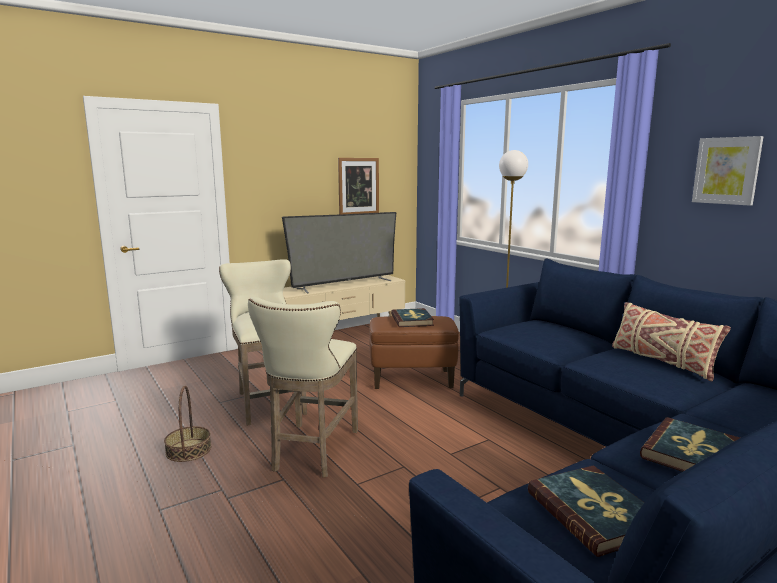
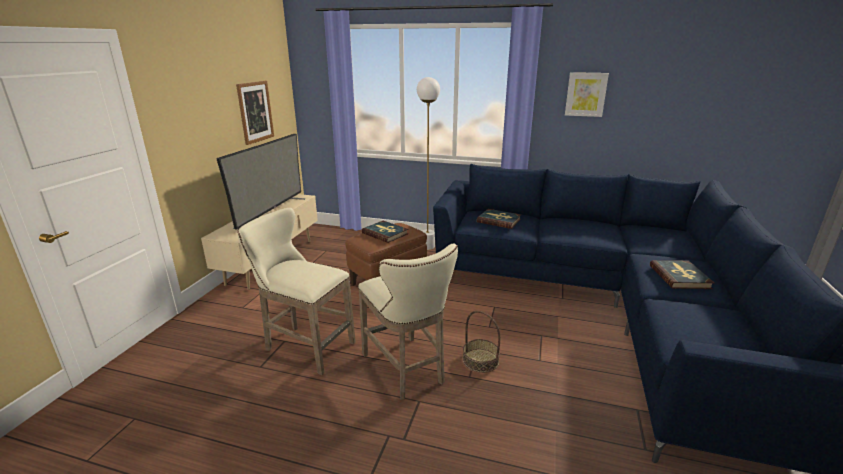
camera: 40 degrees left, 10 degrees up
basket [164,386,211,462] -> basket moved to [462,311,500,373]
book [528,465,644,557] -> book moved to [477,209,521,229]
beige pillow [612,302,731,381] -> none

